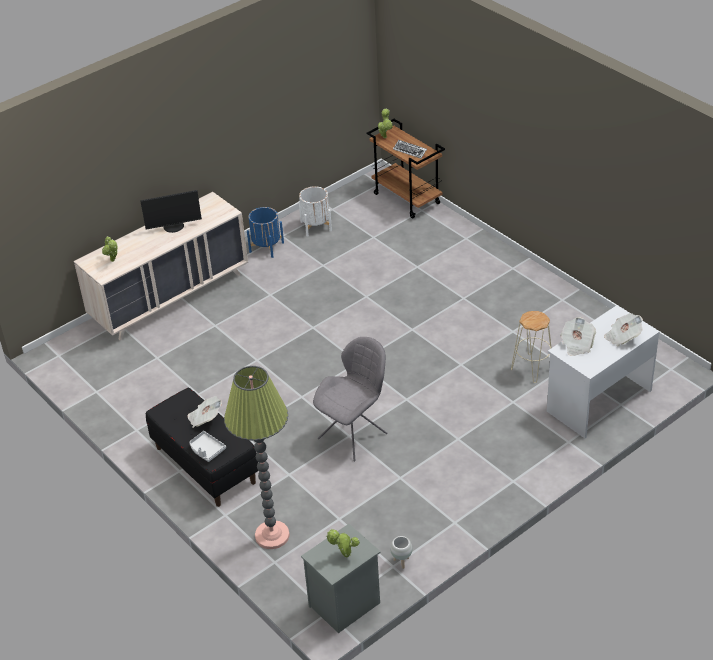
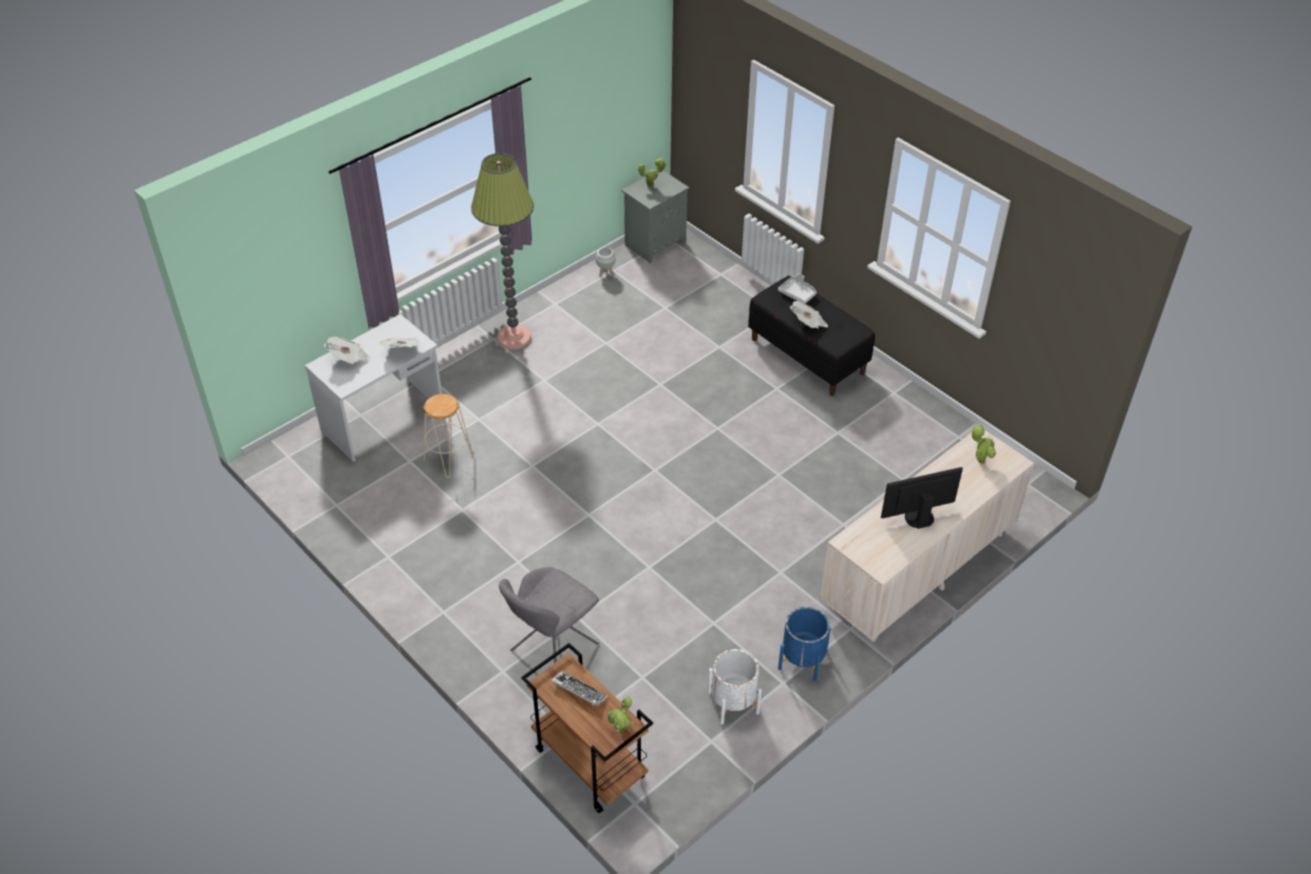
camera: 175 degrees right, 5 degrees up
floor lamp [224,366,290,549] -> floor lamp moved to [471,153,534,350]
grey chair [313,337,387,461] -> grey chair moved to [499,567,599,663]

